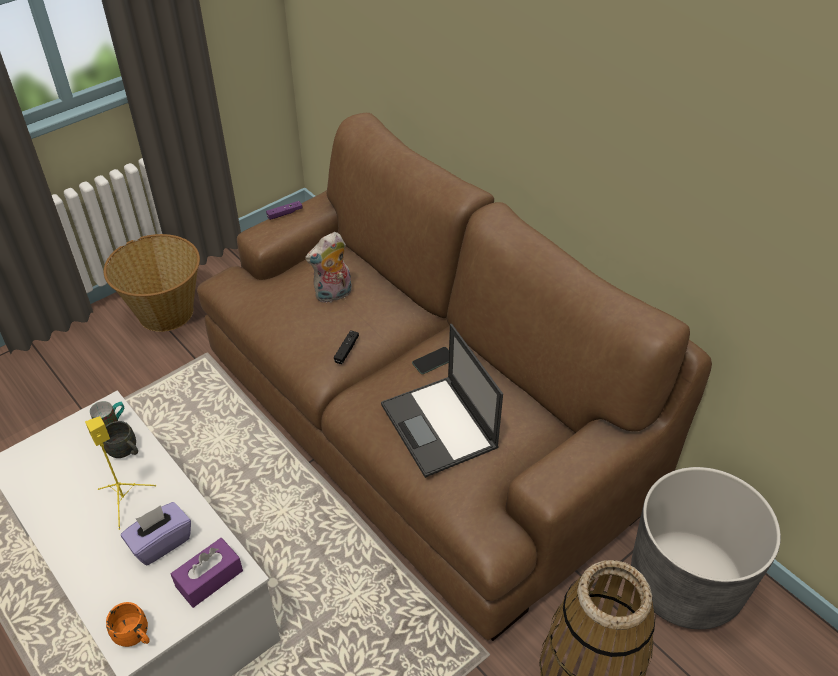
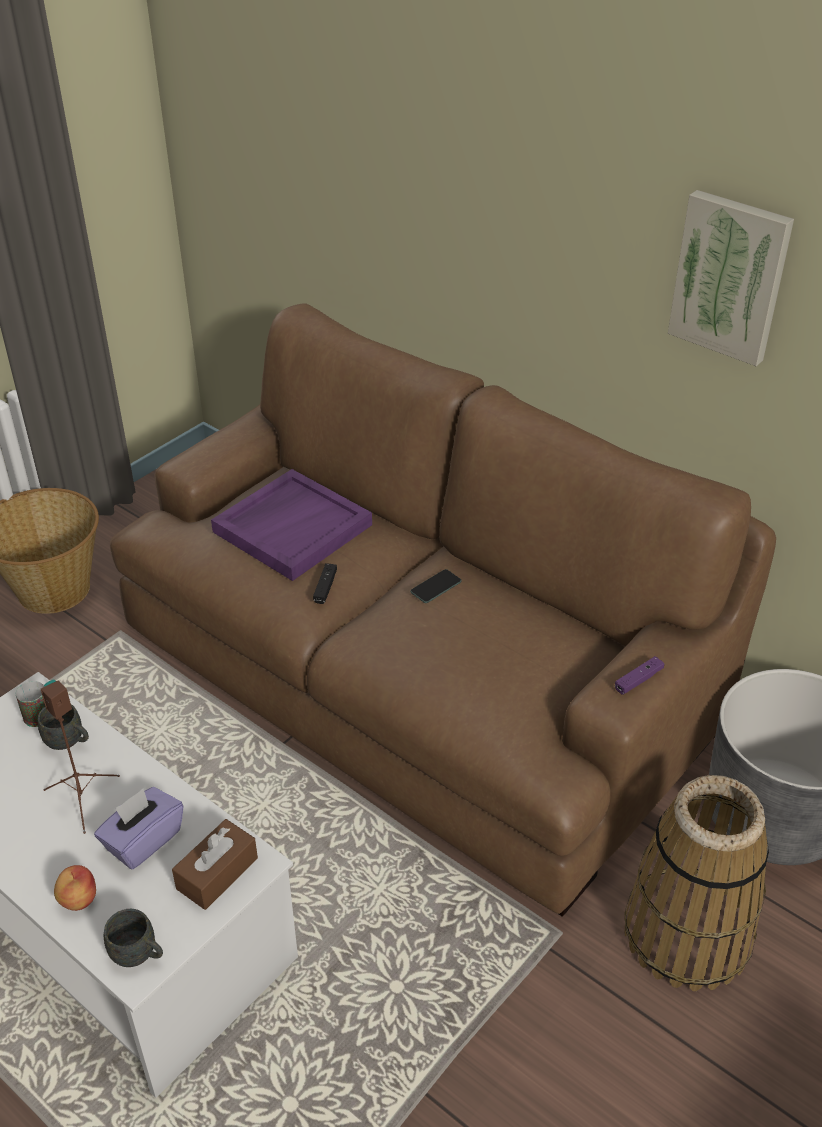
camera: 10 degrees left, 5 degrees down
yellow speaker [85,416,156,530] -> brown speaker [41,681,120,834]
orange mug [106,602,150,647] -> grey mug [104,909,163,967]
purple tissue box [171,538,243,608] -> brown tissue box [172,819,258,910]
purple game controller [266,201,303,220] -> purple game controller moved to [615,656,664,695]
plush toy [305,232,352,303] -> purple tray [211,469,372,581]
laptop [381,324,503,478] -> none
none -> apple [54,865,96,911]
none -> picture [668,190,794,366]

